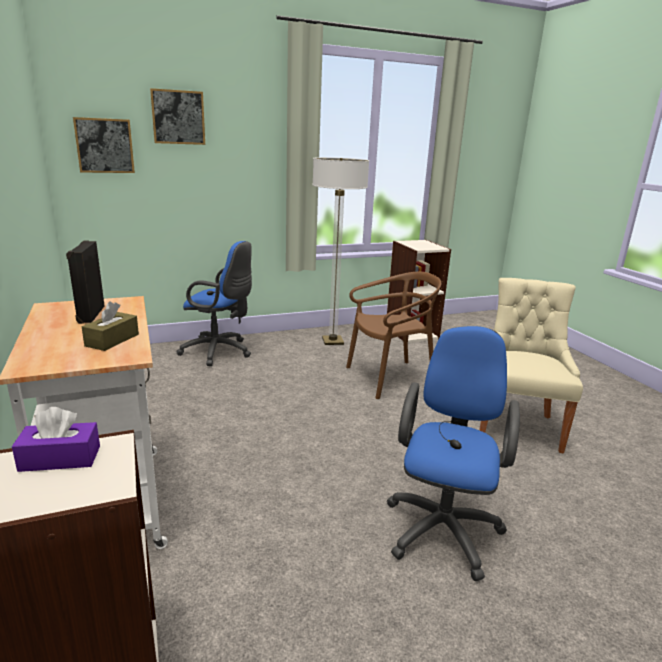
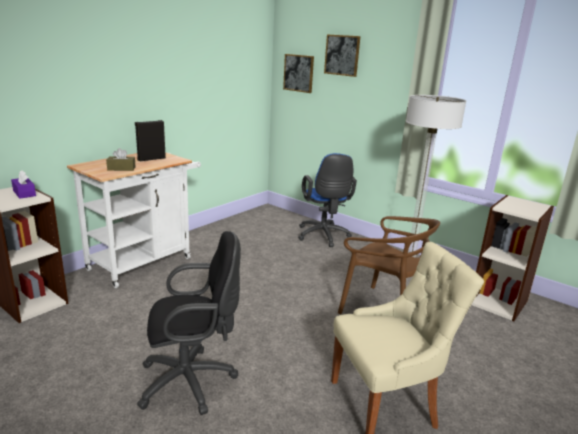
camera: 60 degrees right, 0 degrees up
blue office chair [386,326,520,581] -> black office chair [137,231,241,415]

